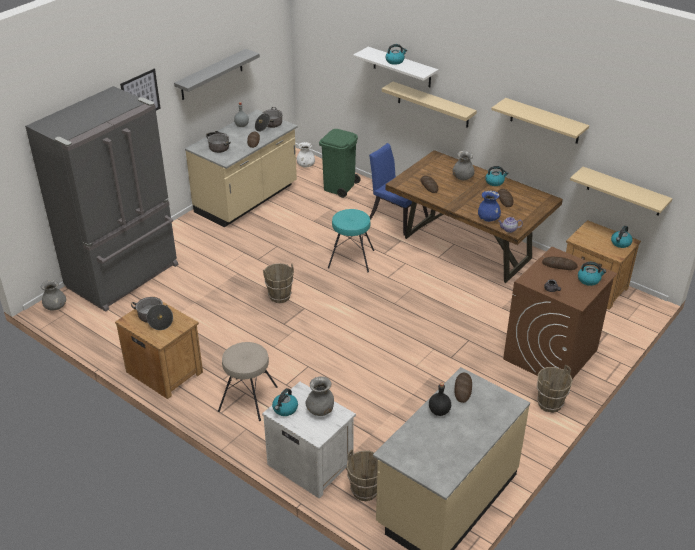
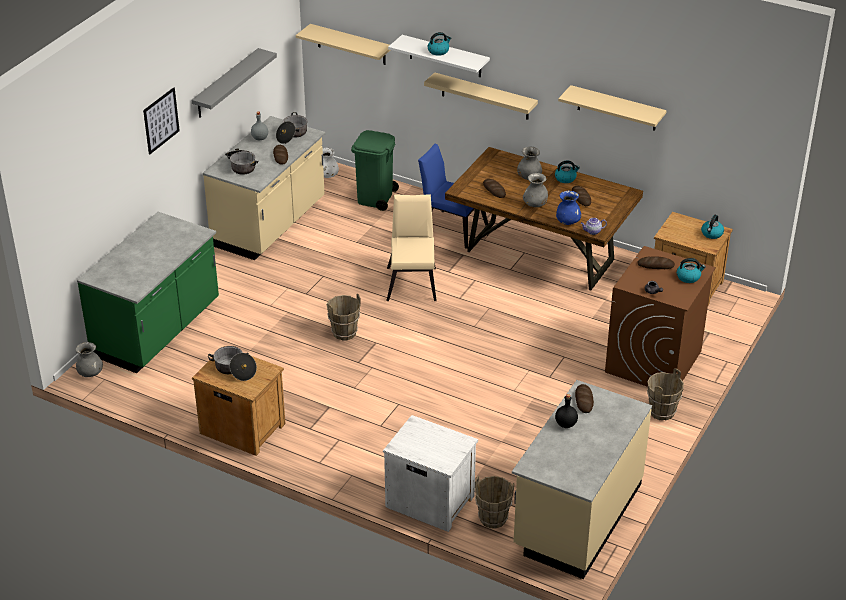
camera: 10 degrees left, 0 degrees up
grey fridge [25,86,179,312] -> green counter [77,212,219,373]
beige stool [218,342,277,421] -> none
kettle [272,388,298,416] -> none
grey vase [305,376,334,416] -> grey vase moved to [523,173,548,207]
turquoise stool [328,209,374,272] -> beige chair [387,194,436,301]
beige shelf [570,167,673,216] -> beige shelf moved to [296,24,390,65]

